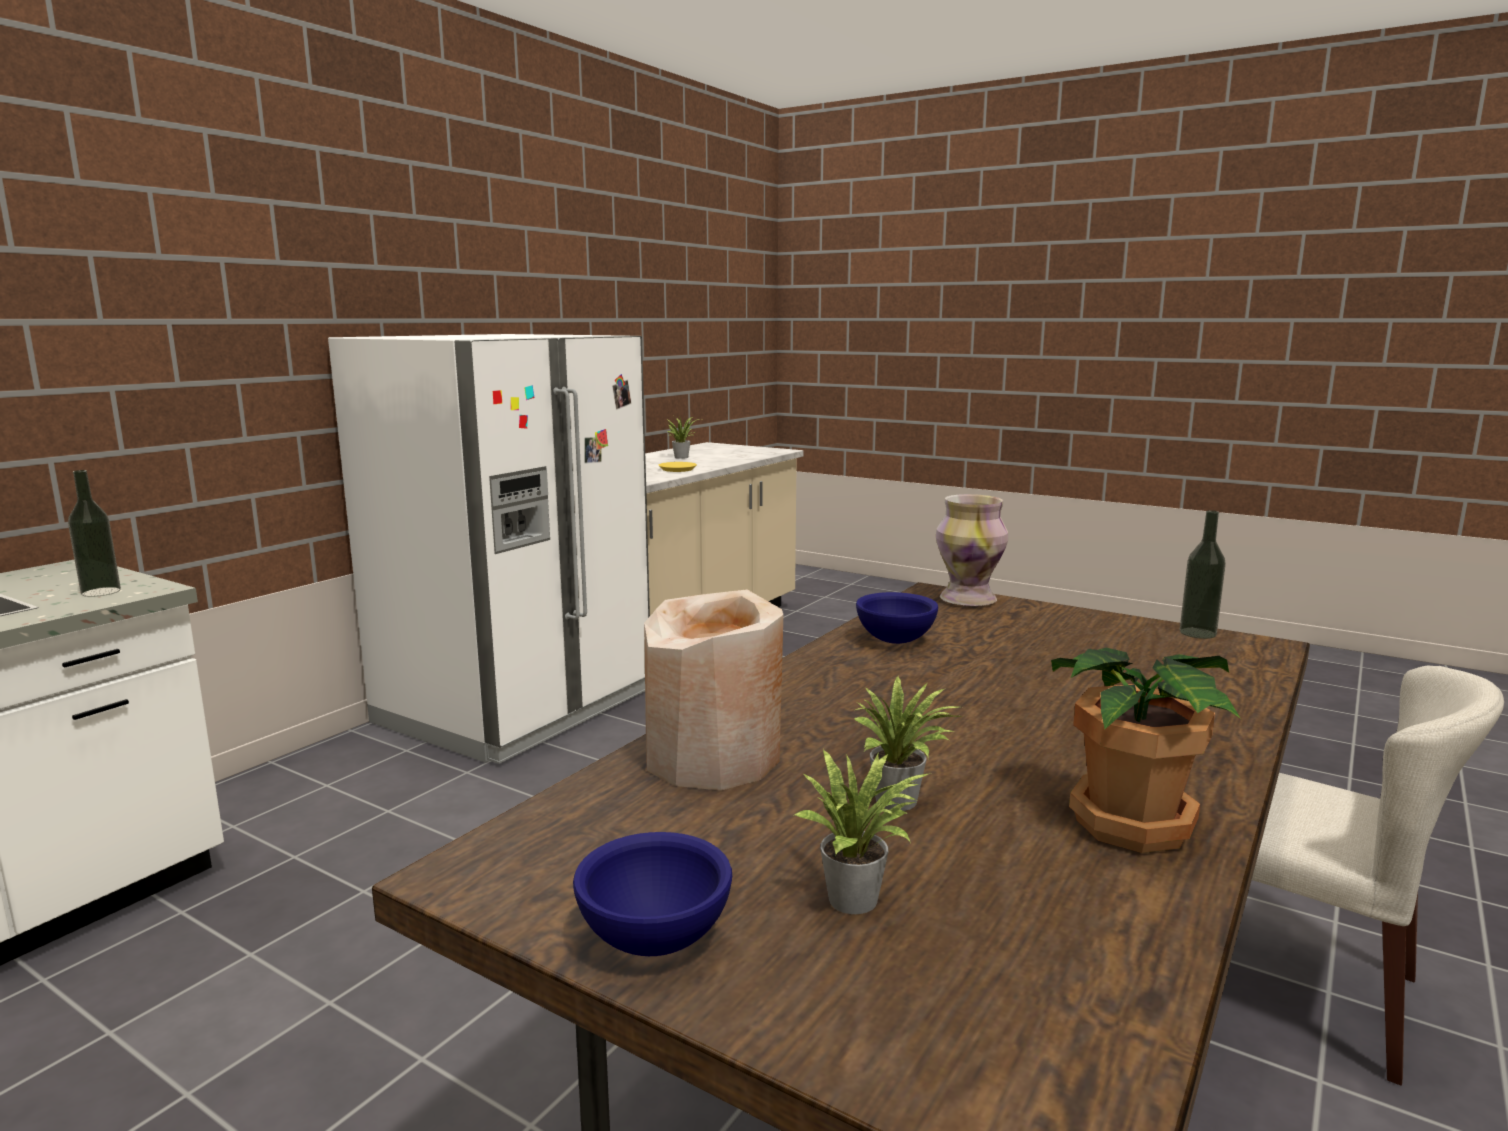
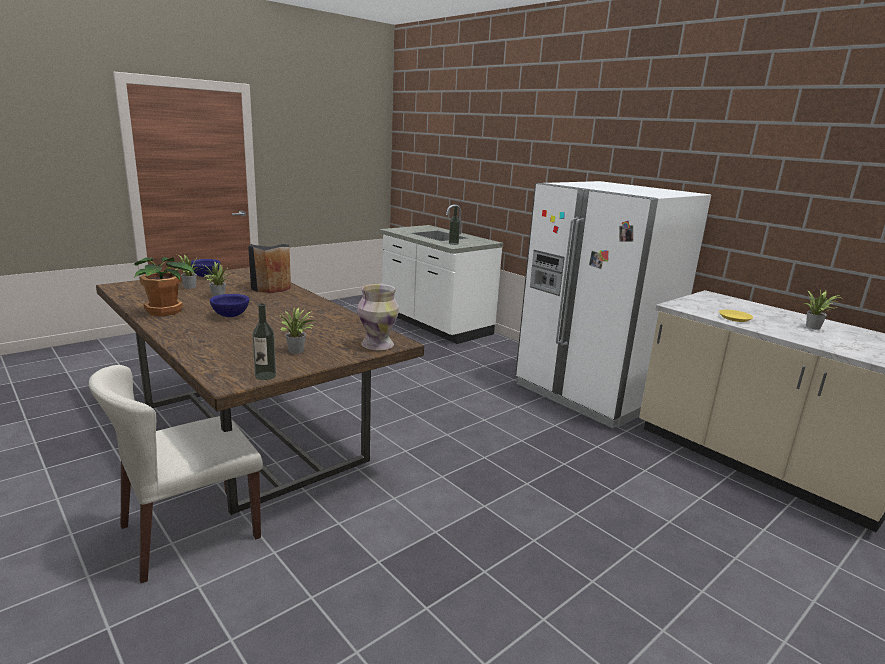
camera: 105 degrees right, 5 degrees up
beige vase [644,589,783,791] -> black vase [248,244,291,293]
blue bowl [856,592,938,644] -> blue bowl moved to [210,294,249,317]
none -> potted plant [276,306,317,354]

